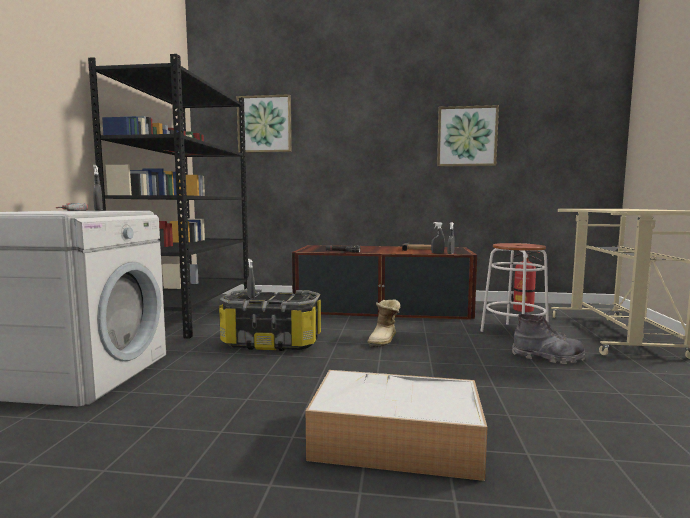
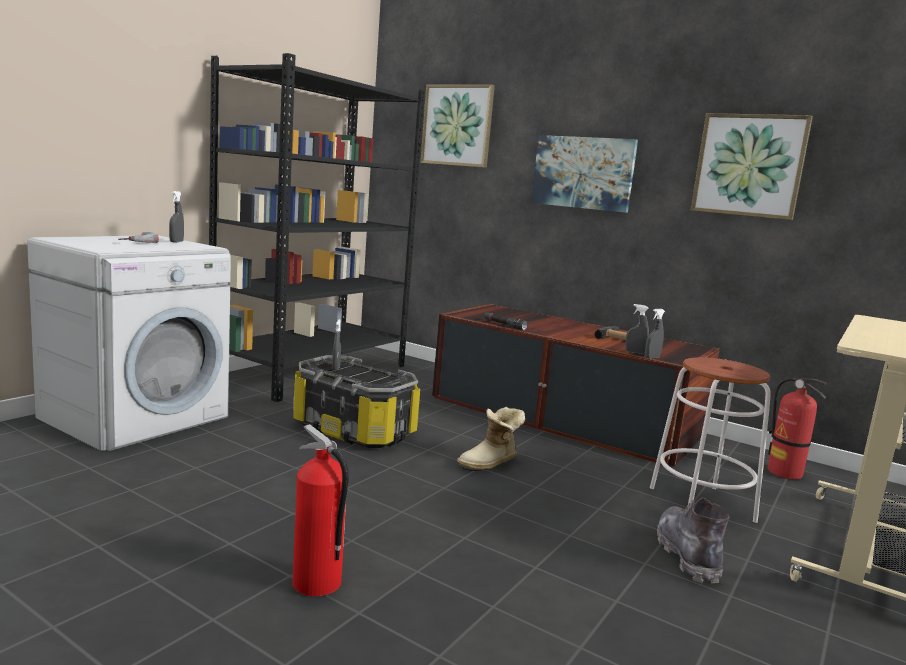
camera: 25 degrees right, 5 degrees up
storage box [306,370,487,481] -> fire extinguisher [293,424,349,597]
grey boot [512,314,585,364] -> grey boot turned 135 degrees counterclockwise [657,498,729,584]
none -> picture [531,135,638,213]

